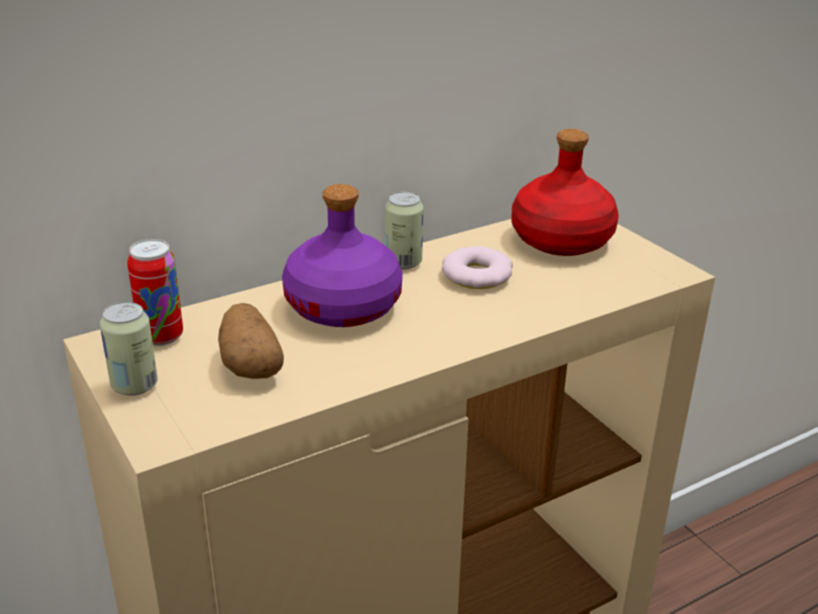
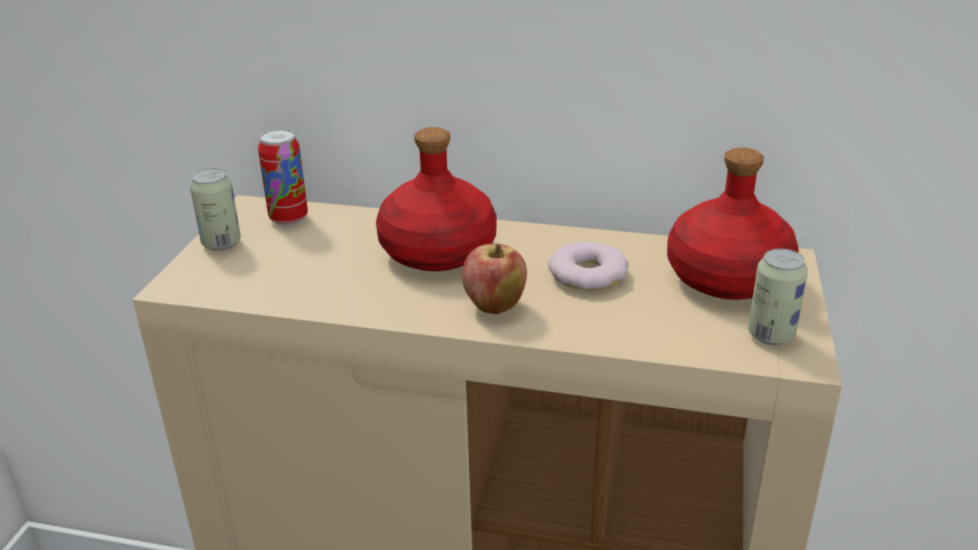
camera: 45 degrees right, 0 degrees up
potato [218,303,284,379] -> none
purple bottle [282,184,403,327] -> red bottle [376,127,497,271]
can [385,192,423,269] -> can moved to [748,248,808,345]
none -> apple [462,244,527,314]

